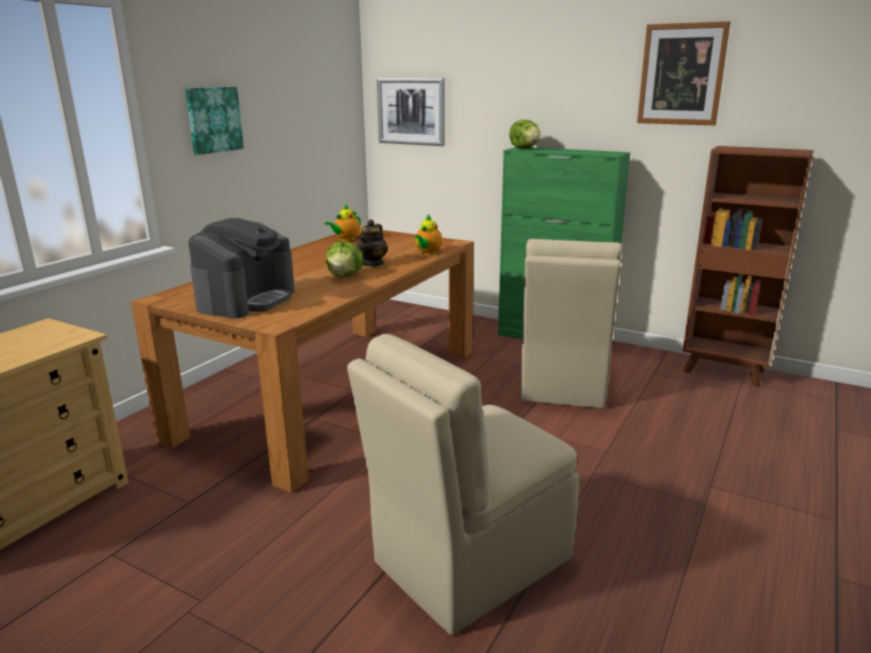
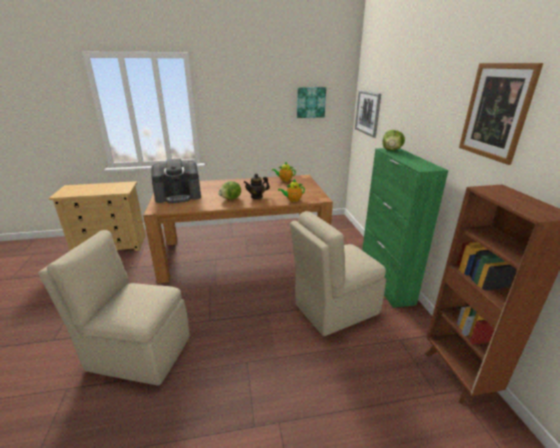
camera: 50 degrees right, 5 degrees up
picture [185,87,244,155] -> picture moved to [297,87,326,118]

